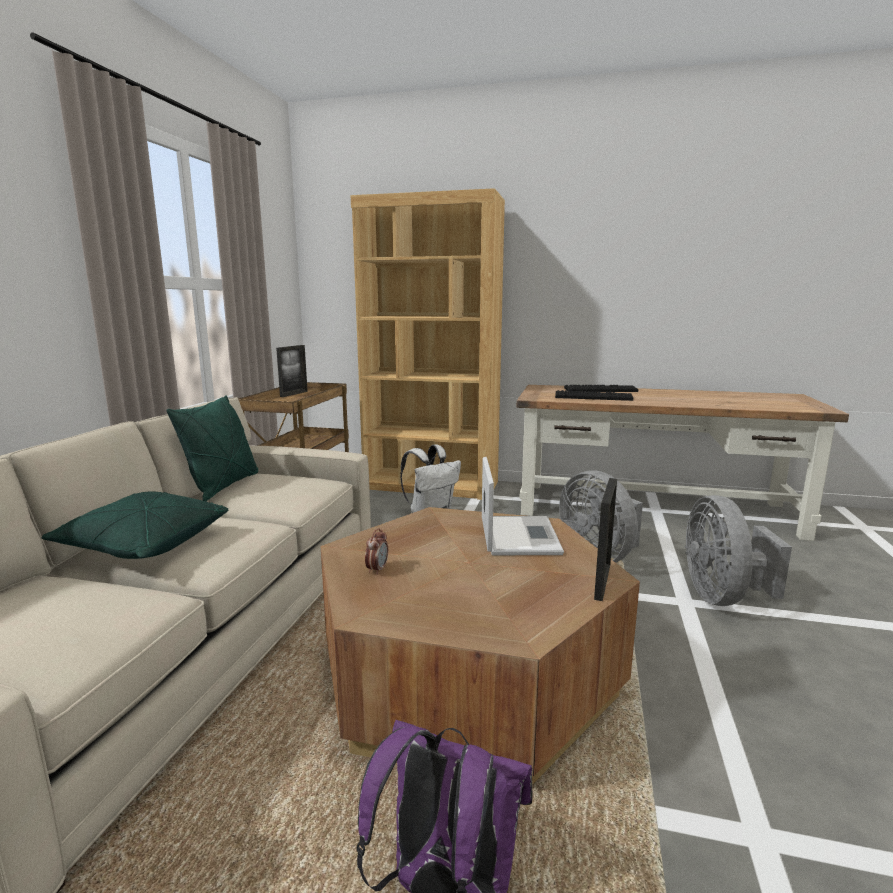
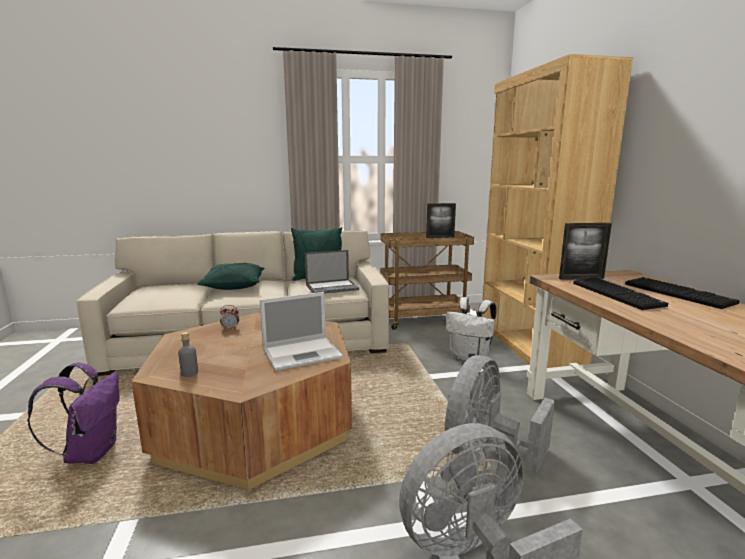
camera: 65 degrees right, 0 degrees up
picture frame [594,478,617,601] -> picture frame moved to [559,223,612,280]
none -> grey bottle [178,332,198,377]
none -> laptop [305,250,359,294]

